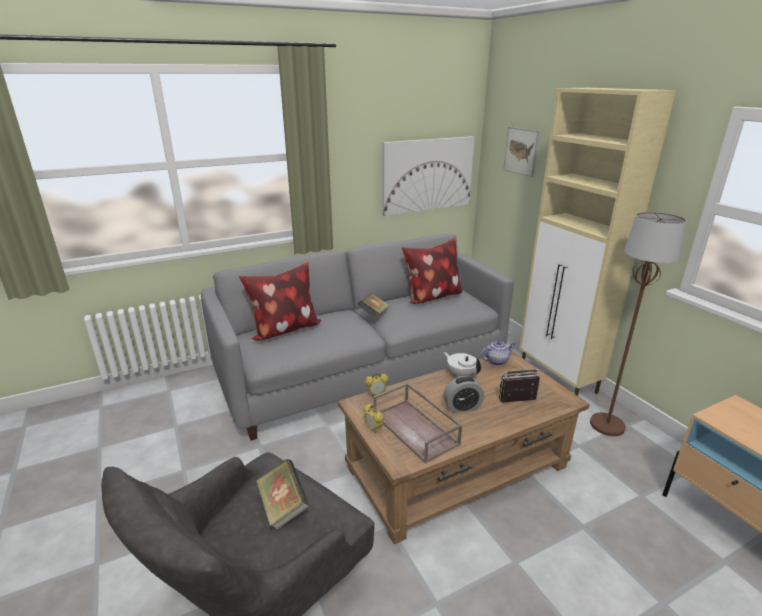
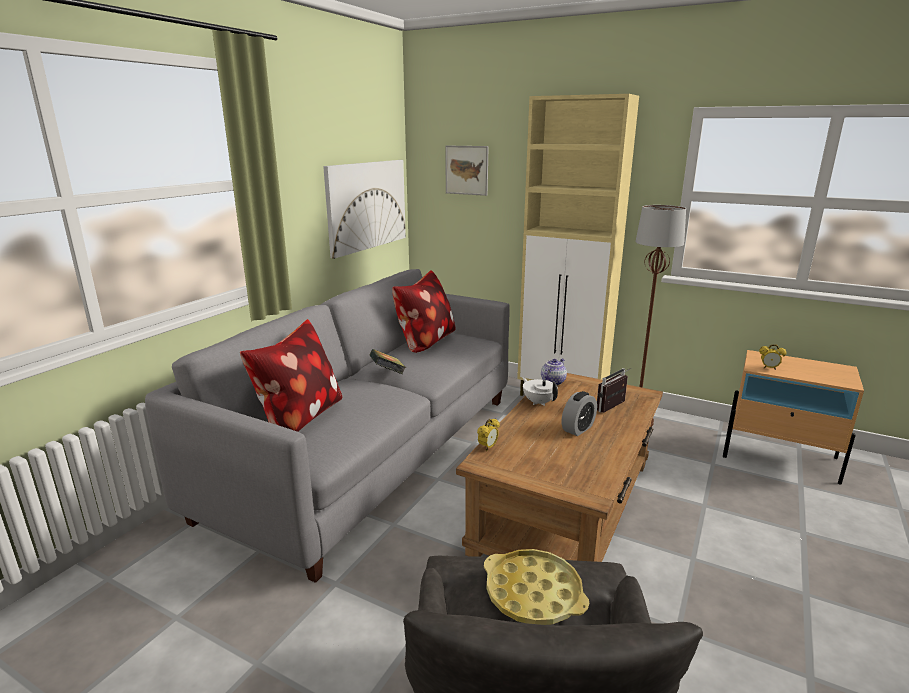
camera: 35 degrees left, 5 degrees down
book [256,459,310,530] -> yellow tray [484,549,589,625]
alarm clock [363,404,384,433] -> alarm clock moved to [759,344,787,370]
brown tray [374,383,463,464] -> none
white teapot [444,352,481,377] -> white teapot turned 45 degrees clockwise [522,377,558,406]

